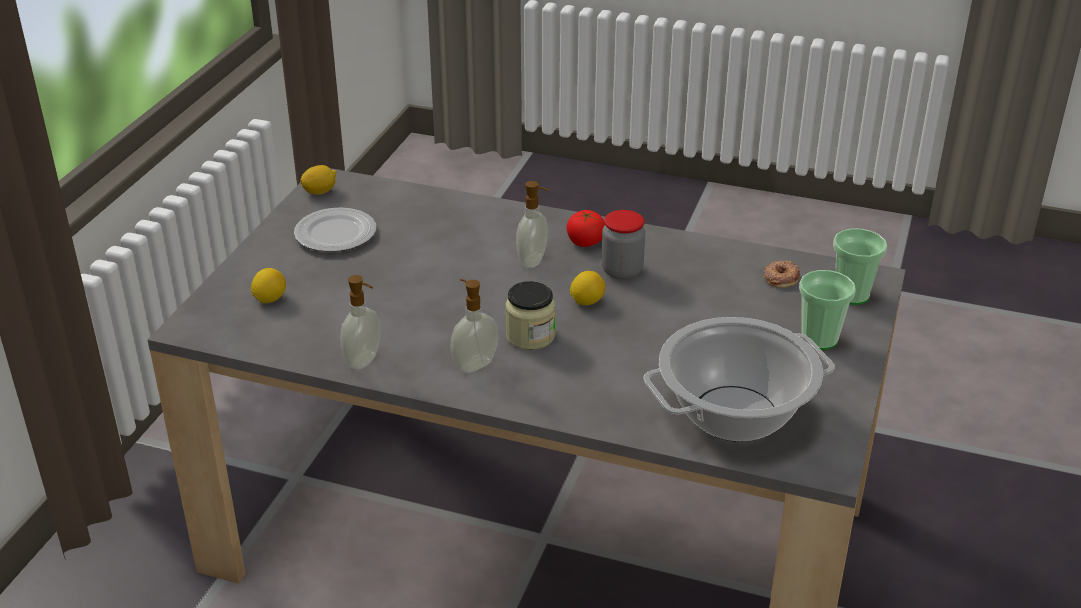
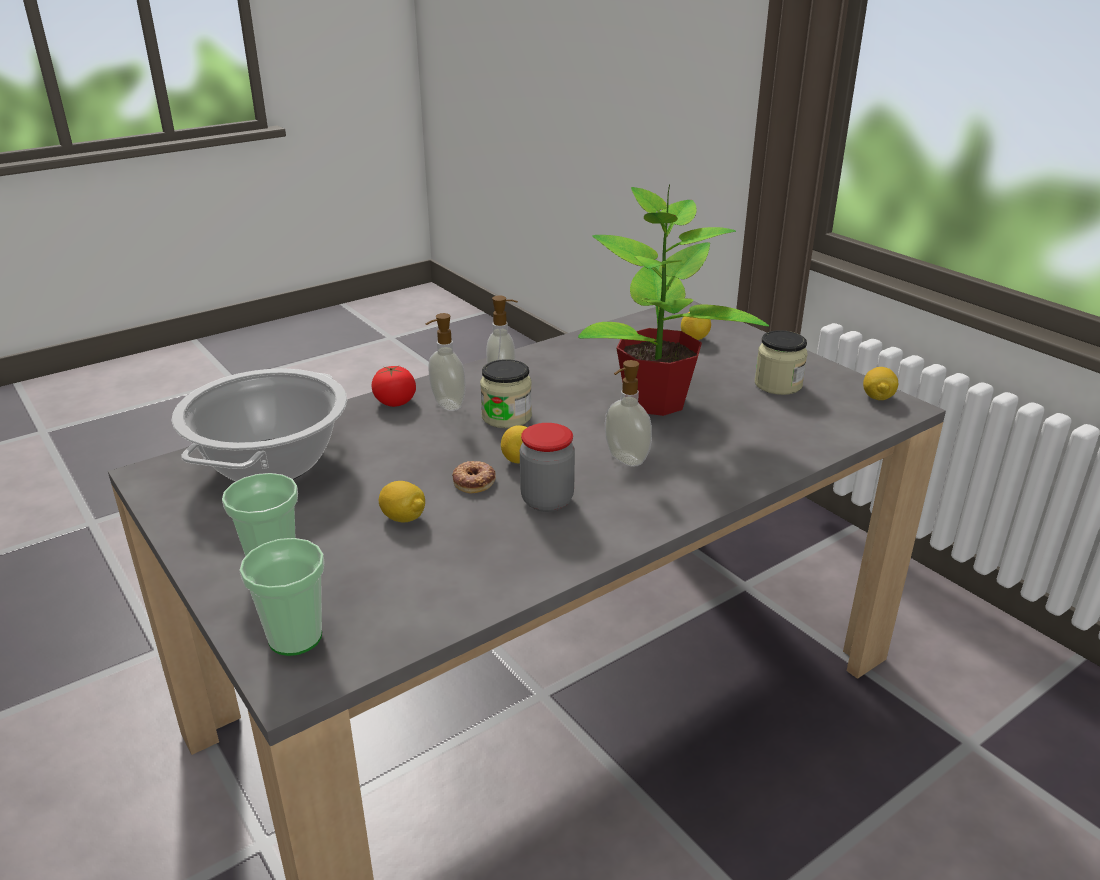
camera: 125 degrees right, 5 degrees down
plate [294,207,376,252] -> jar [755,330,808,395]
soap dispenser [340,275,380,369] -> soap dispenser moved to [426,313,466,411]
tomato [567,210,605,247] -> tomato moved to [372,366,416,407]
donut [764,261,800,288] -> donut moved to [452,461,496,493]
none -> lemon [379,481,425,522]
none -> potted plant [578,184,769,416]

